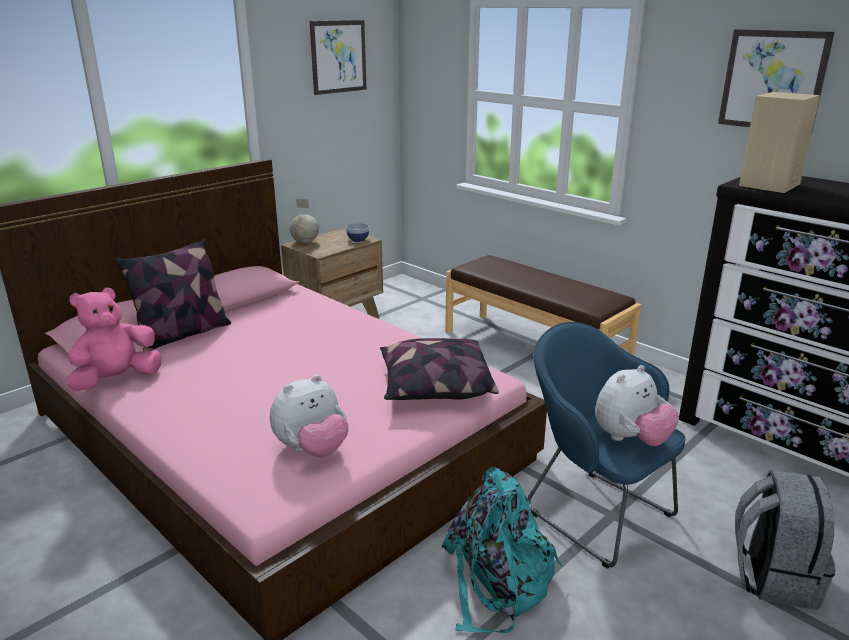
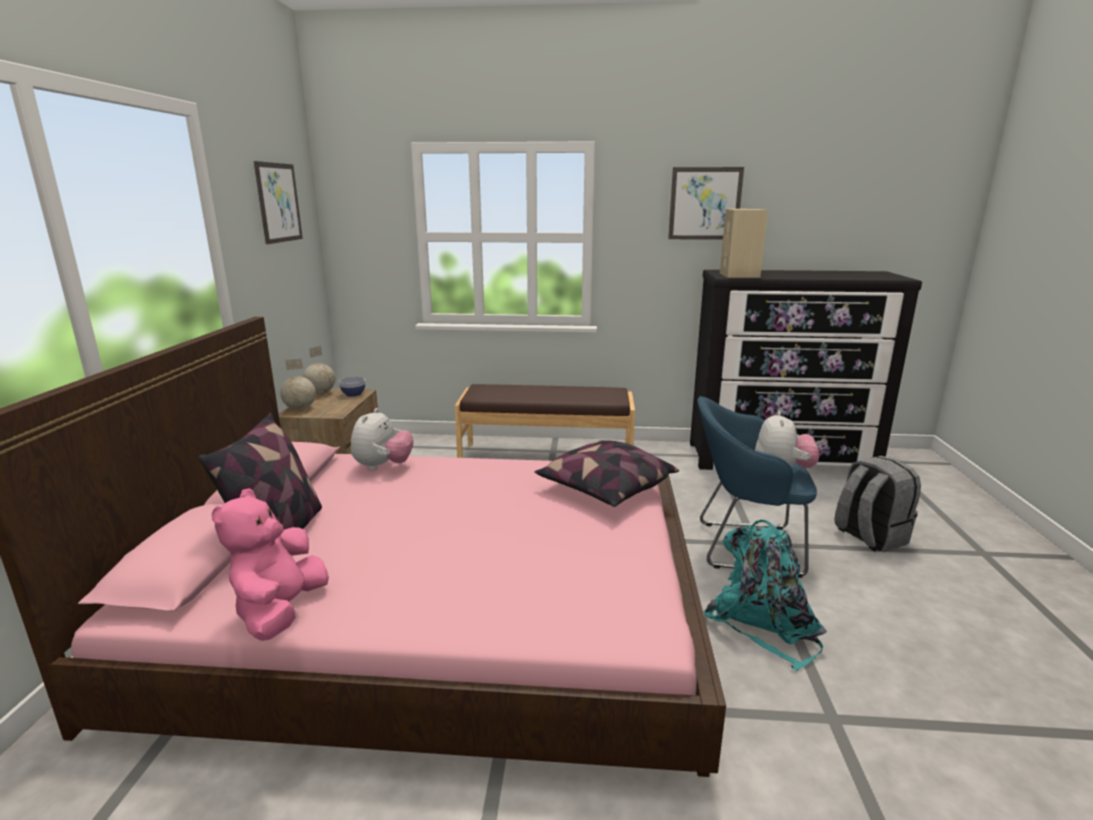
camera: 40 degrees left, 5 degrees down
plush toy [270,375,349,457] -> plush toy moved to [351,408,413,470]
none -> globe [303,346,335,394]

